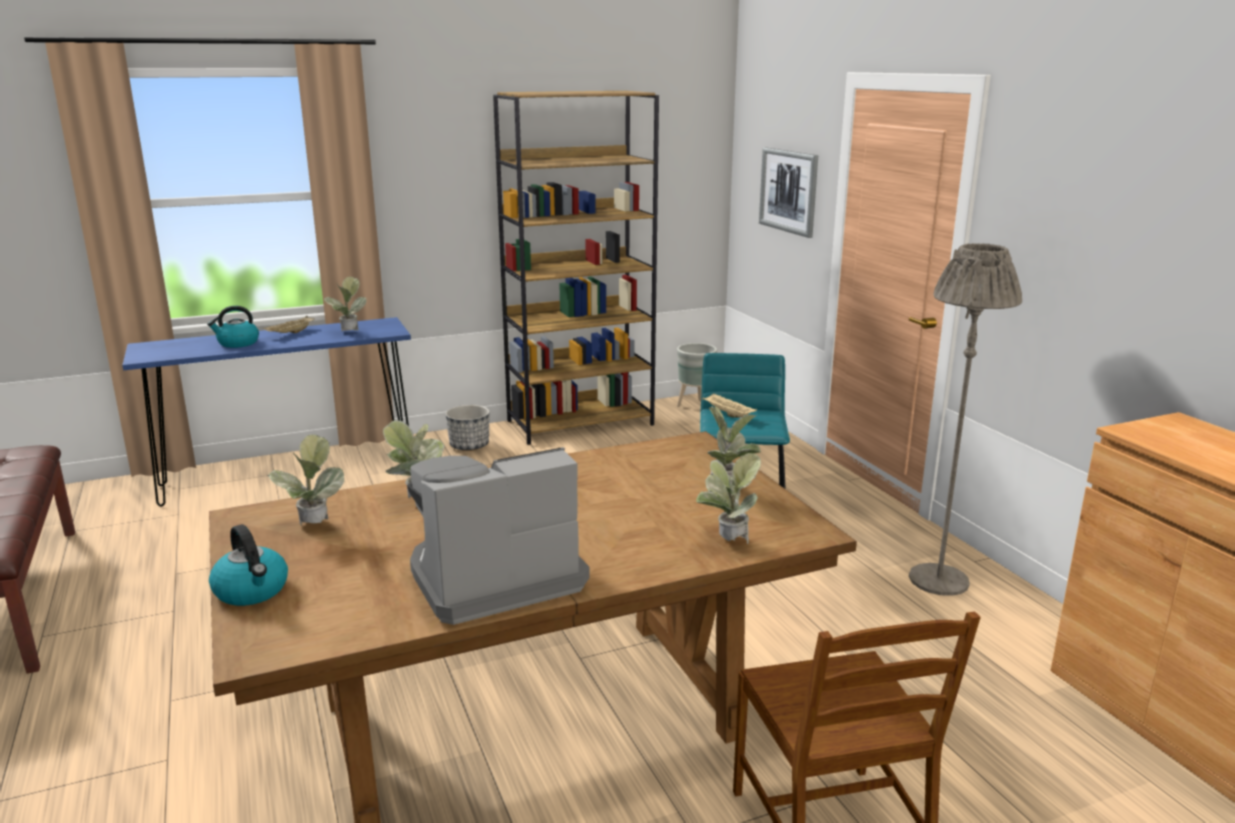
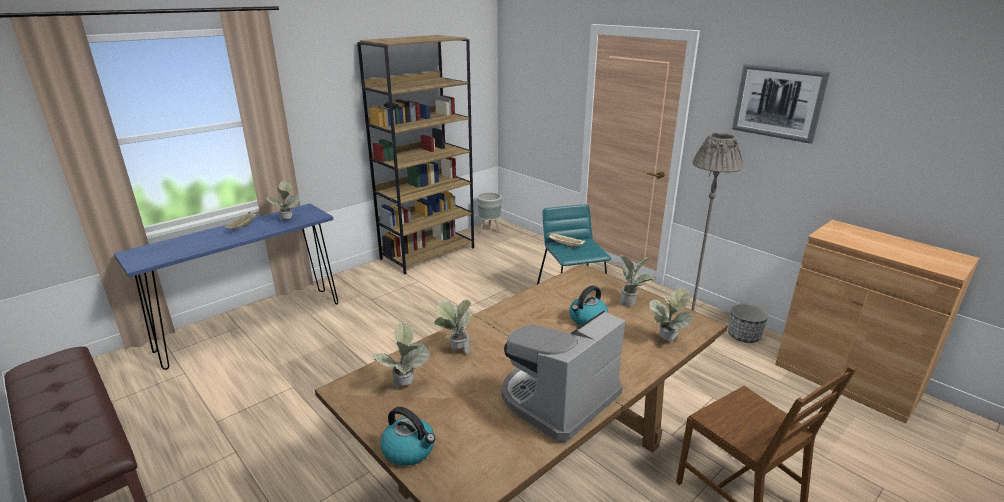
camera: 20 degrees left, 5 degrees up
kettle [207,306,259,348] -> kettle moved to [569,285,608,326]
planter [445,405,490,451] -> planter moved to [728,303,768,343]
picture [759,147,818,238] -> picture moved to [732,64,830,144]

